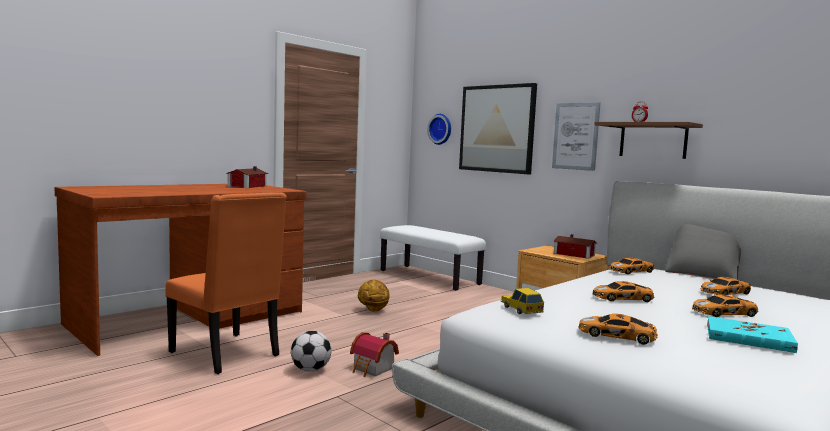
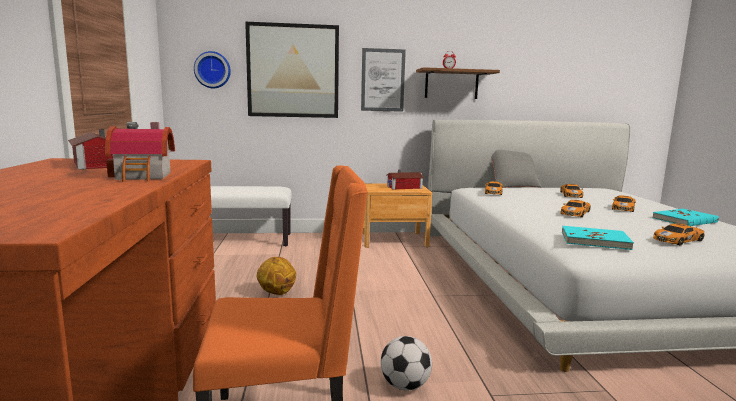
camera: 50 degrees left, 5 degrees up
toy house [350,332,399,377] -> toy house moved to [105,122,175,182]
toy car [501,288,544,314] -> turquoise book [562,226,634,250]

